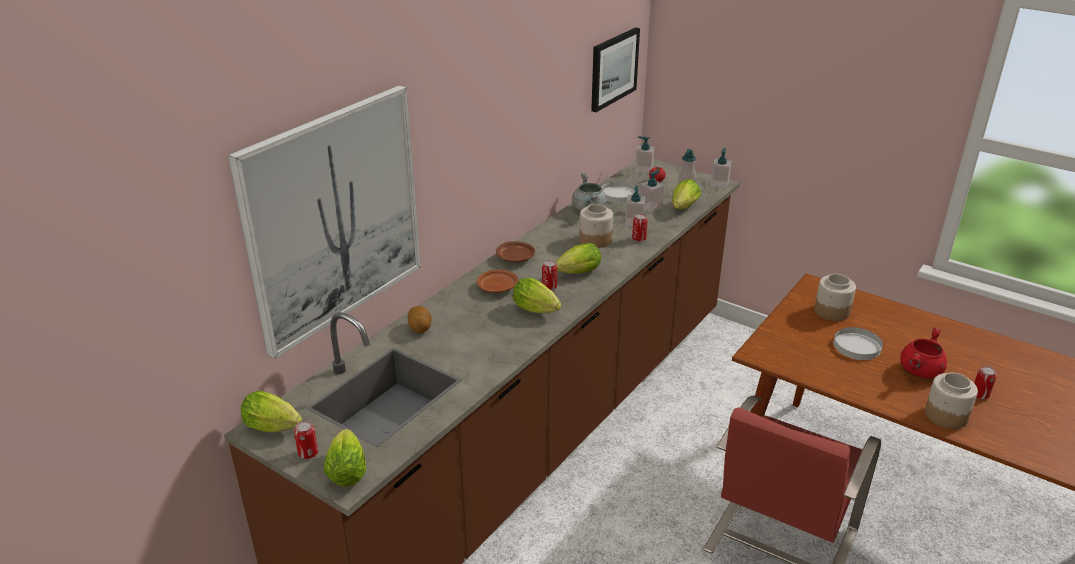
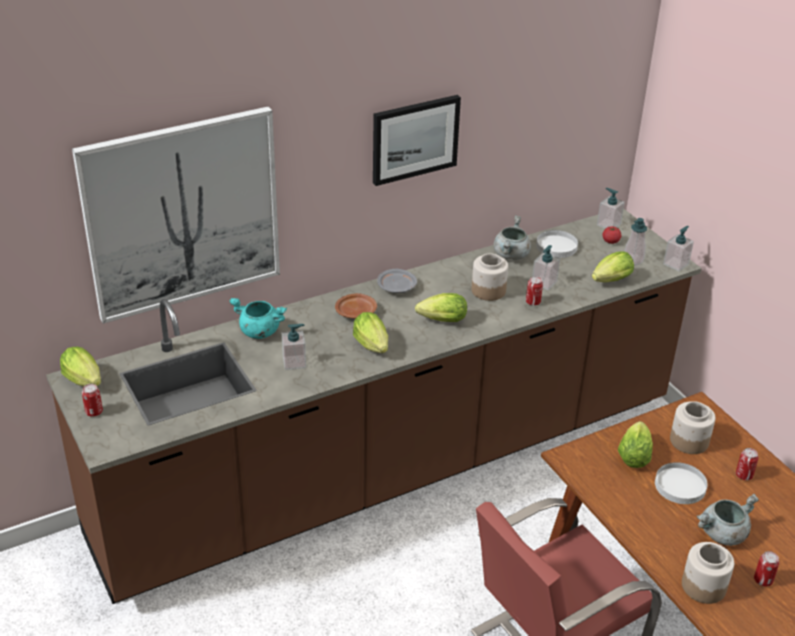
camera: 25 degrees right, 5 degrees up
lettuce [324,429,366,487] -> lettuce moved to [618,421,653,468]
potato [407,306,432,334] -> turquoise cooking pot [229,298,287,339]
brown plate [496,241,535,262] -> grey plate [377,269,417,293]
can [542,260,557,290] -> can moved to [736,448,758,480]
picture [591,27,640,112] -> picture moved to [373,95,461,186]
soap dispenser [639,170,665,212] -> soap dispenser moved to [282,324,306,370]
red cooking pot [900,327,947,378] -> grey cooking pot [696,494,759,546]

